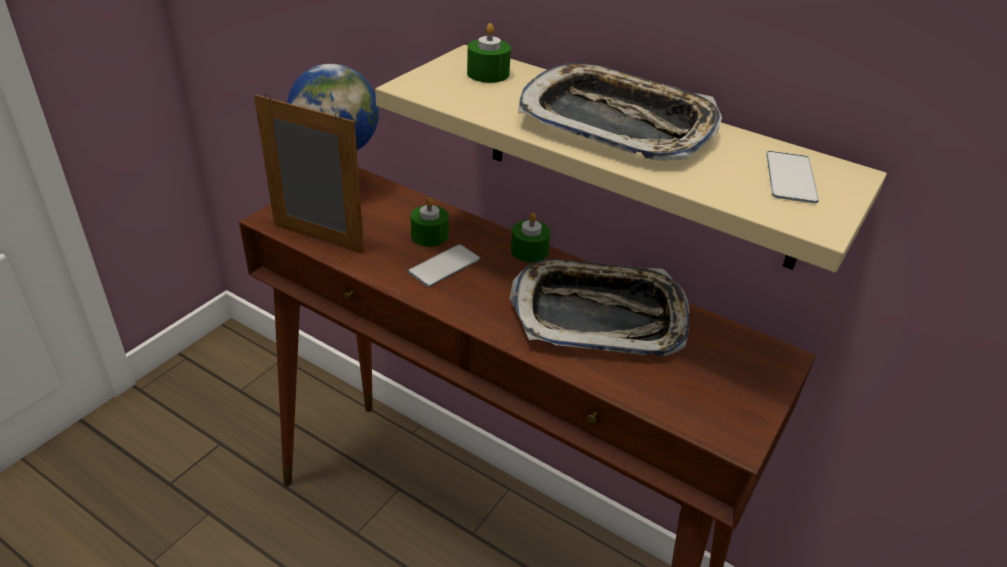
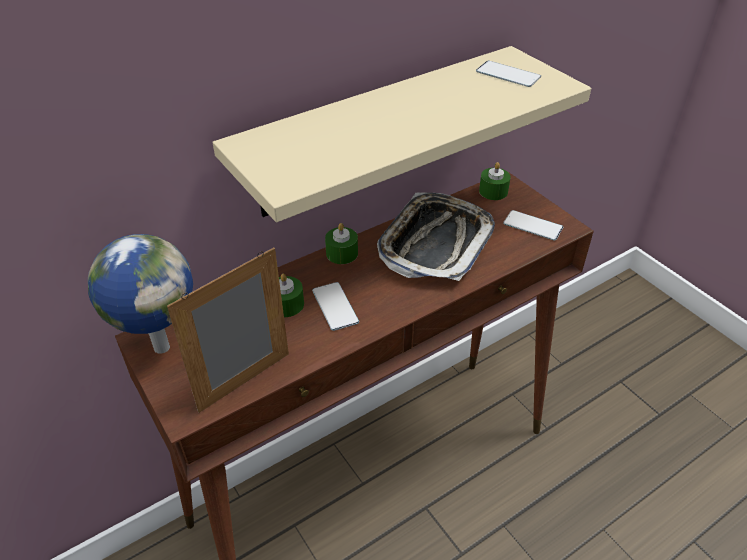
camera: 65 degrees left, 5 degrees up
green candle [467,23,511,83] -> green candle moved to [479,162,511,200]
tray [518,63,722,161] -> none
none -> phone [503,210,563,241]

